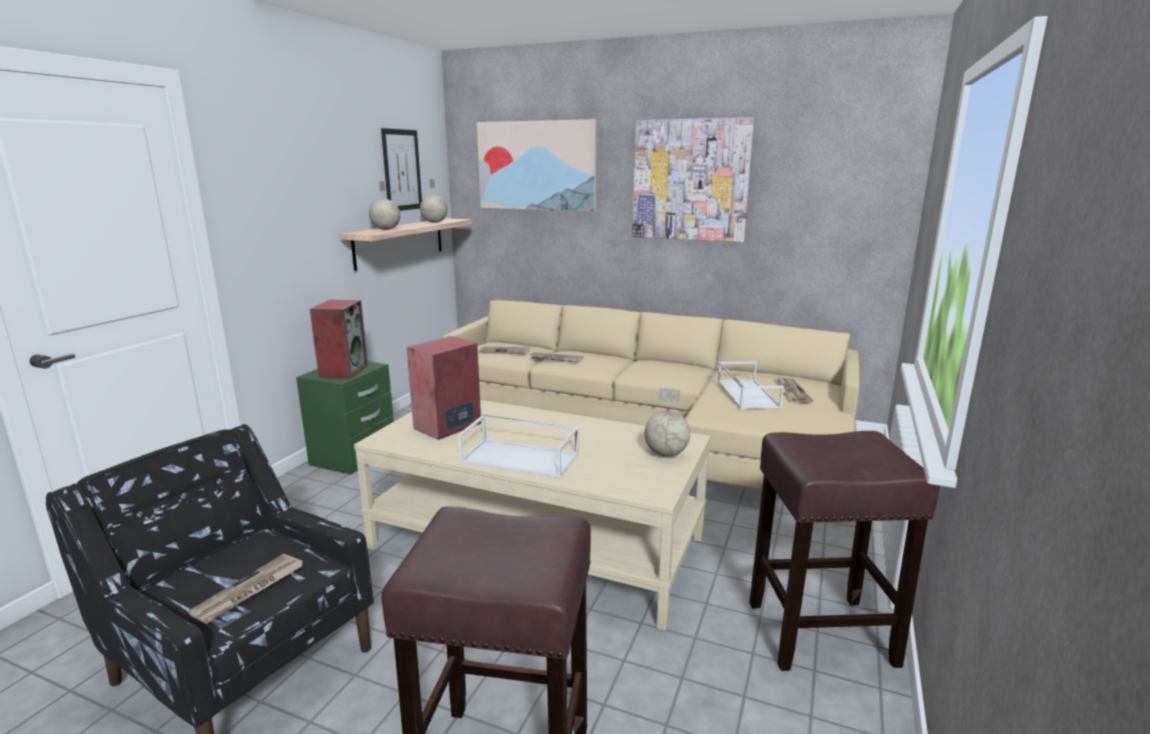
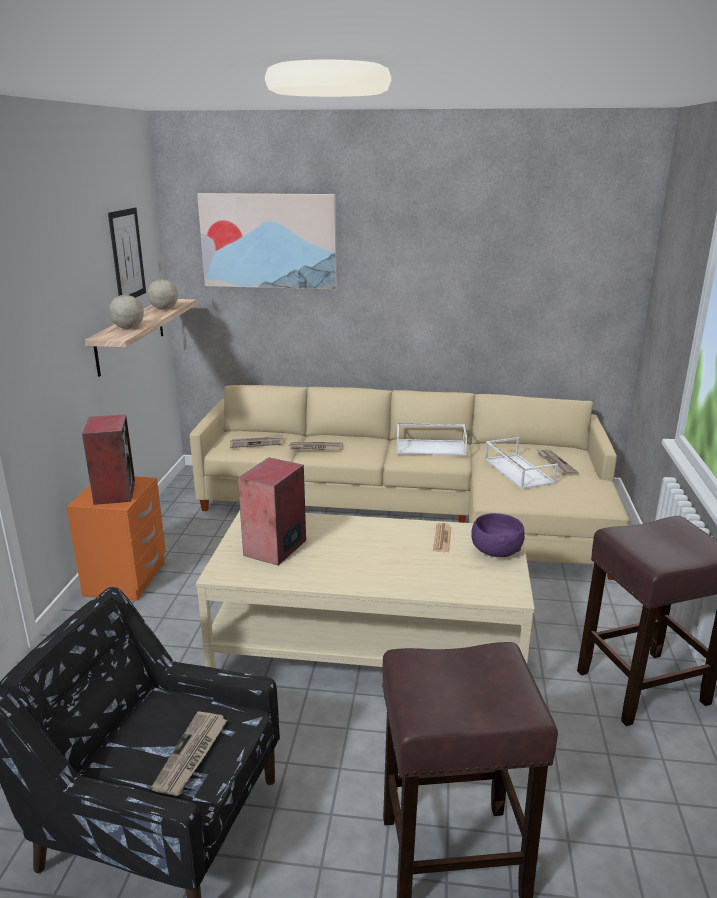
camera: 15 degrees left, 5 degrees up
green nightstand [296,361,394,475] -> orange nightstand [66,477,166,601]
white tray [458,415,579,479] -> white tray moved to [396,423,467,456]
picture [632,117,755,242] -> none
globe [645,388,690,457] -> purple bowl [471,513,525,557]
none -> newspaper [433,523,451,552]

